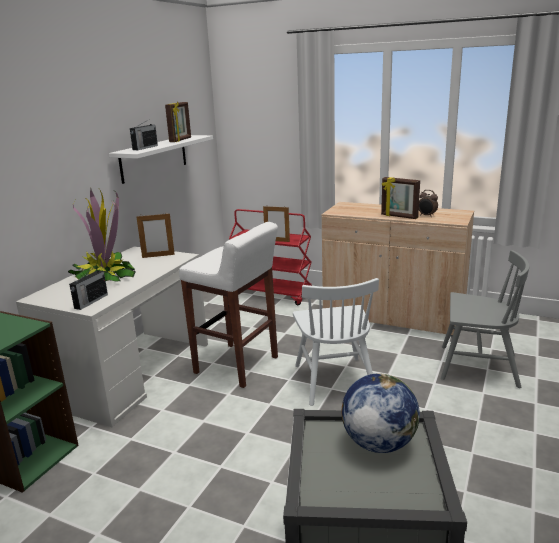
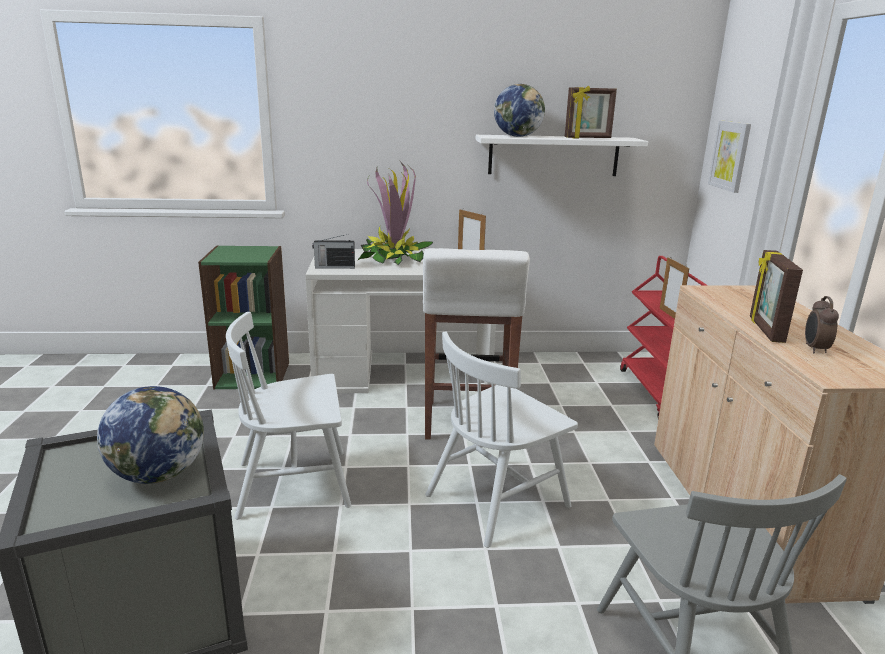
camera: 60 degrees right, 0 degrees up
radio [130,120,158,150] -> globe [494,84,545,137]
none -> white chair [226,312,351,520]
none -> picture [708,121,751,193]

